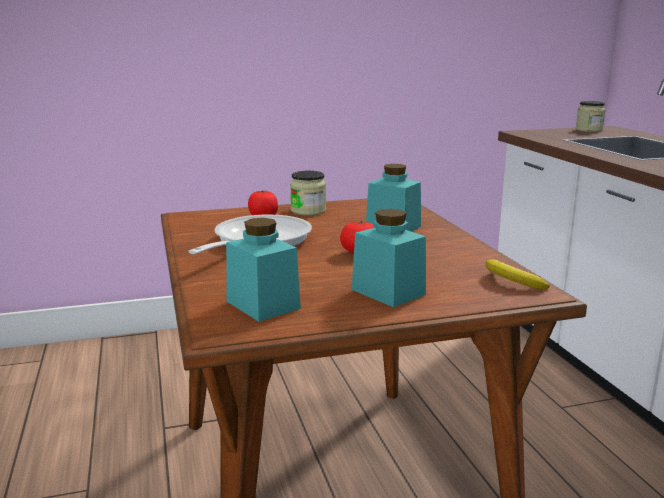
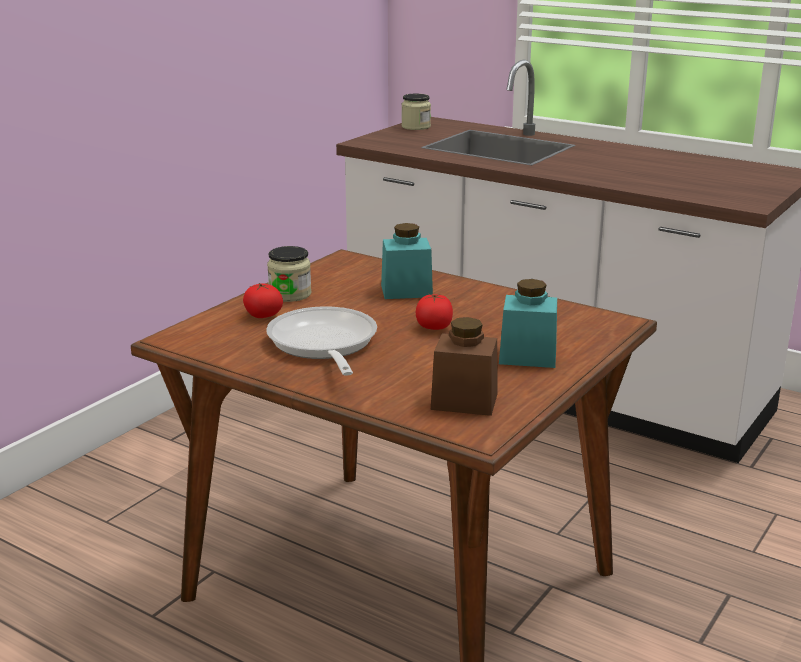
camera: 40 degrees left, 5 degrees up
turquoise jar [226,218,301,322] -> brown jar [431,317,498,416]
banana [486,259,549,289] -> none

